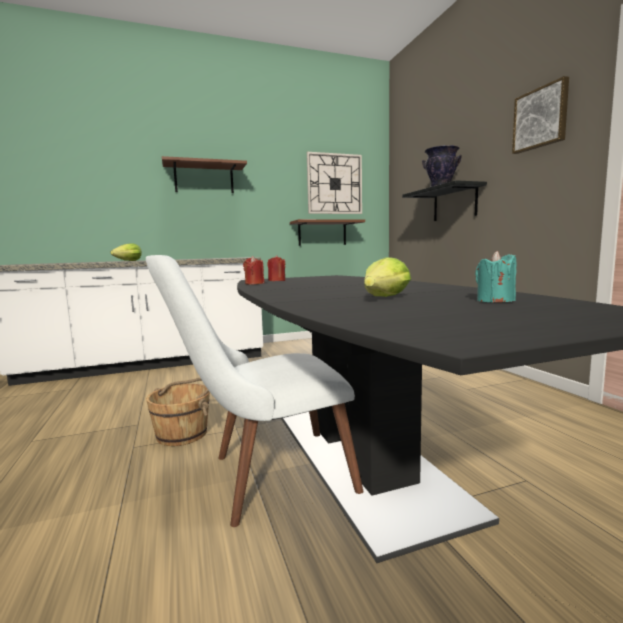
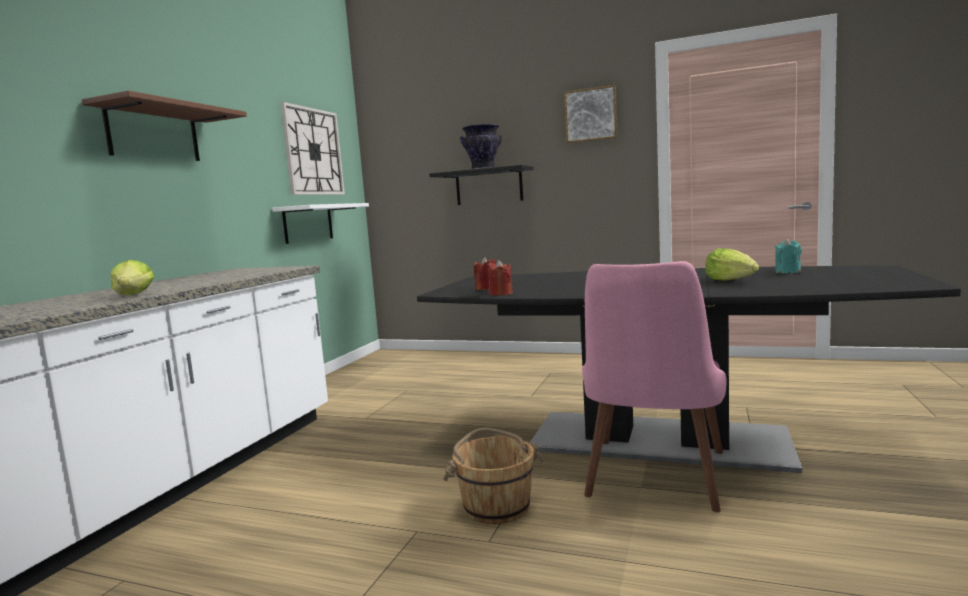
camera: 50 degrees left, 0 degrees up
white chair [146,255,363,527] -> pink chair [582,261,726,513]
brown shelf [290,219,365,246] -> white shelf [272,203,369,244]

